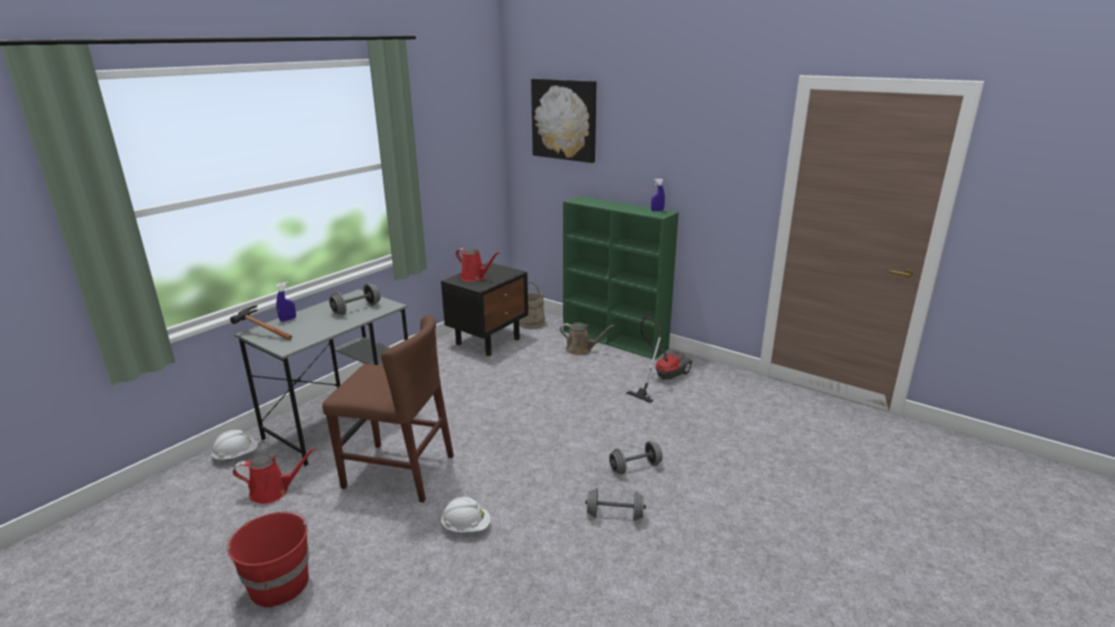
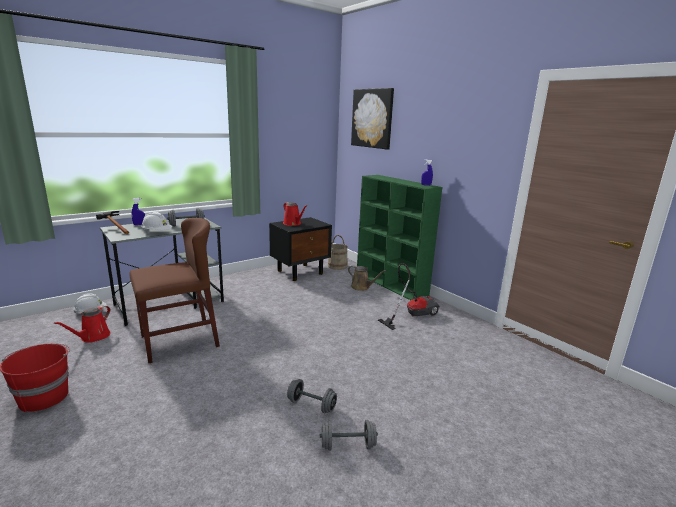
camera: 15 degrees right, 5 degrees down
red watering can [233,448,316,504] -> red watering can turned 105 degrees clockwise [54,305,111,343]
brown chair [322,315,454,503] -> brown chair turned 60 degrees counterclockwise [129,218,220,363]
white hard hat [441,497,490,532] -> white hard hat moved to [141,212,172,231]
grey dumbbell [609,441,663,474] -> grey dumbbell moved to [320,420,378,451]

